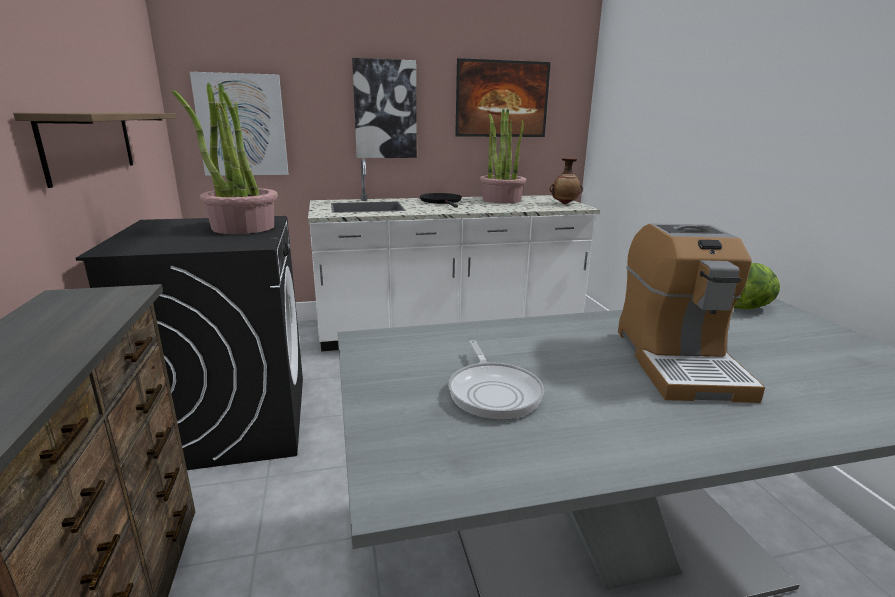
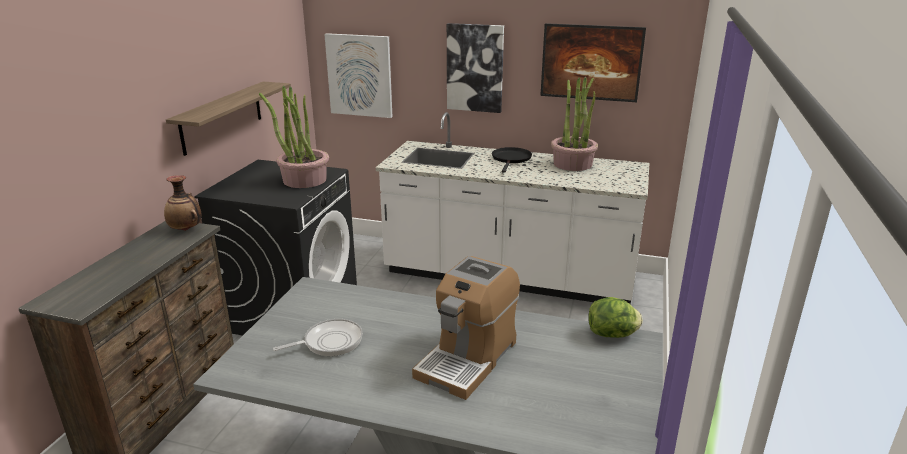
camera: 30 degrees right, 5 degrees up
frying pan [448,340,544,420] -> frying pan turned 135 degrees counterclockwise [273,319,363,356]
vase [550,158,583,204] -> vase moved to [164,175,201,231]

